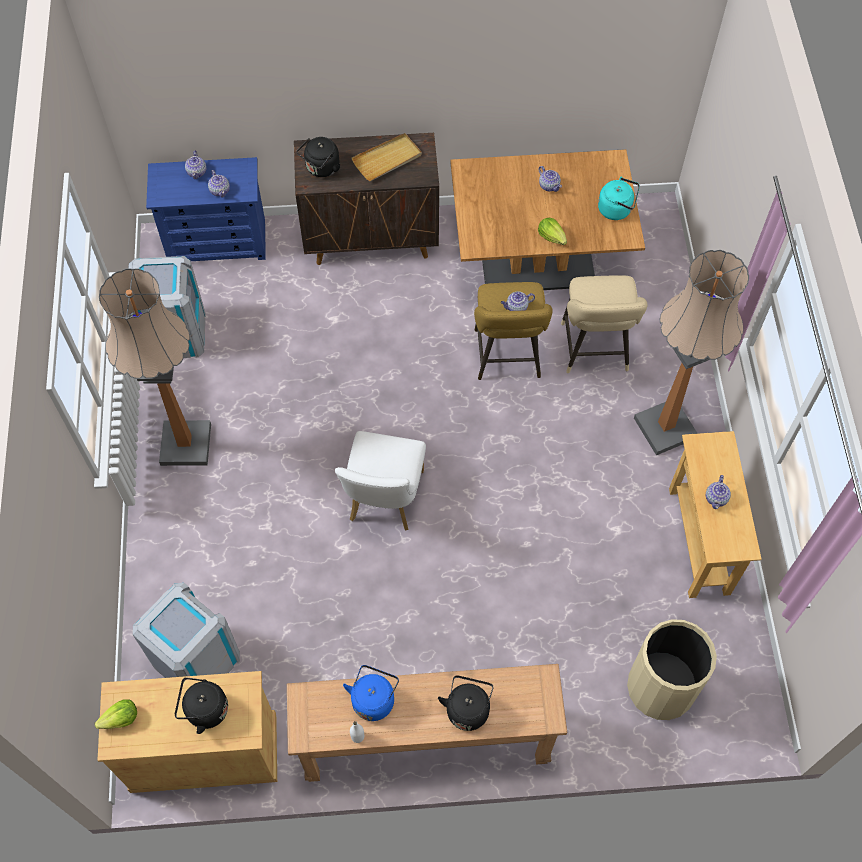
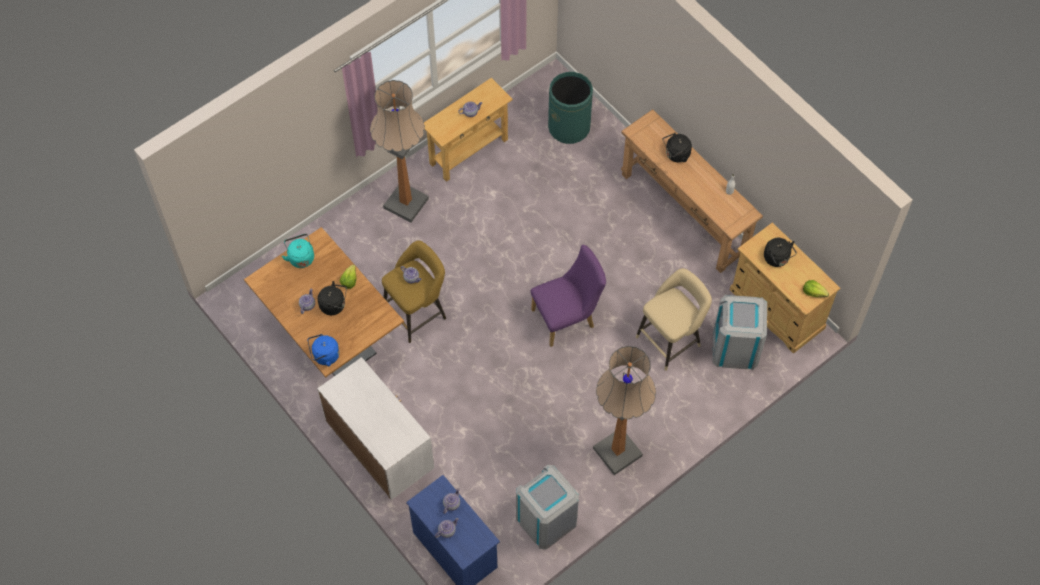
camera: 125 degrees left, 0 degrees up
brown cabinet [294,133,439,265] -> white cabinet [317,357,434,500]
black kettle [297,137,341,177] -> black kettle moved to [318,281,347,315]
white chair [335,431,426,531] -> purple chair [531,245,606,347]
blue kettle [343,665,399,721] -> blue kettle moved to [308,334,340,366]
beige tray [352,133,422,181] -> none
beige stool [561,275,647,373] -> beige stool moved to [636,268,712,371]
beige trash can [627,619,717,720] -> green trash can [548,72,593,144]

